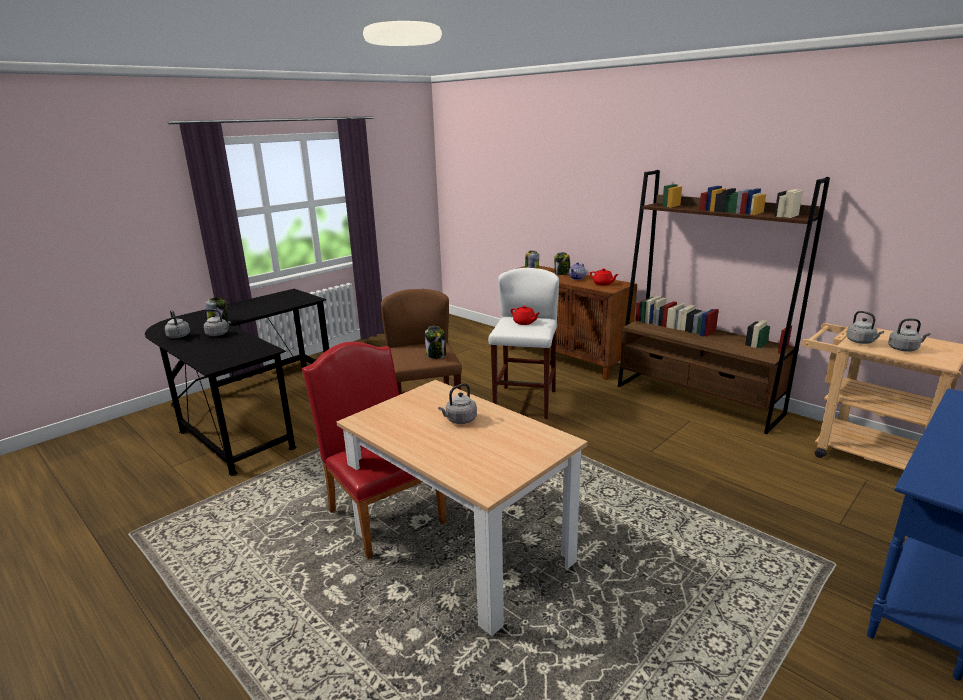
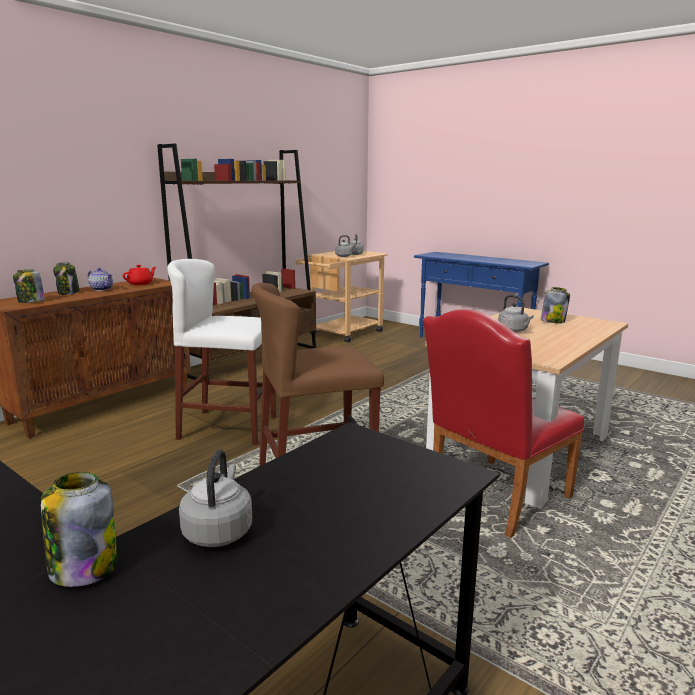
camera: 95 degrees left, 5 degrees down
grey kettle [165,310,190,338] -> none
jar [425,326,446,359] -> jar moved to [541,287,570,323]
red teapot [511,306,540,325] -> none

